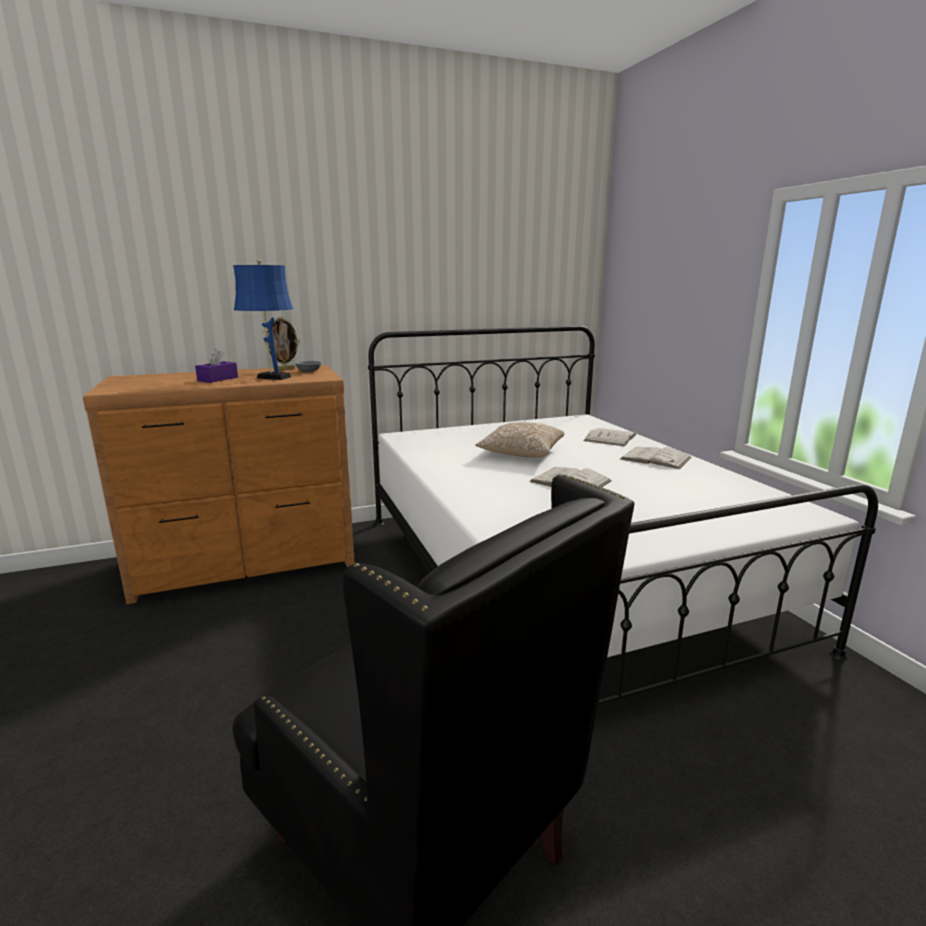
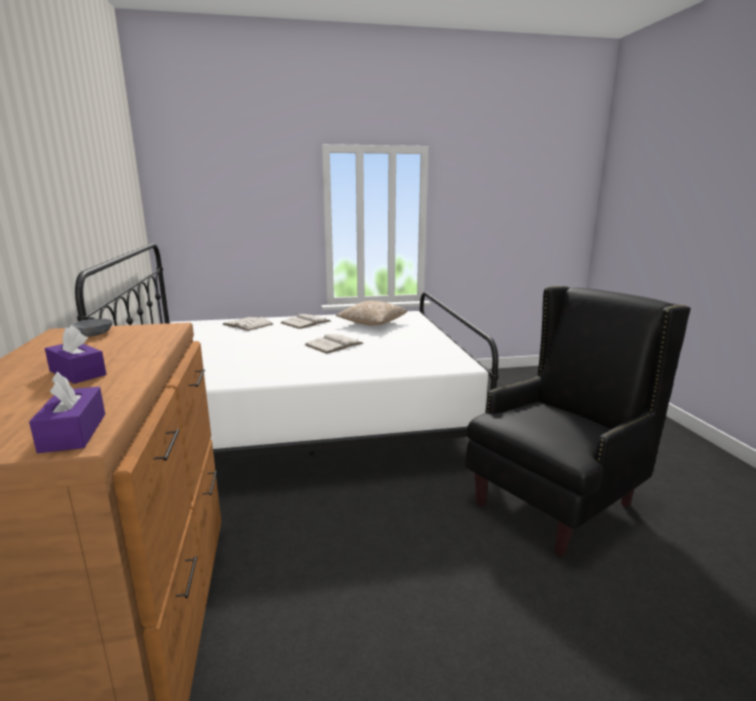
camera: 80 degrees left, 0 degrees up
blue table lamp [233,259,293,380] -> none
picture frame [265,317,300,371] -> none
pillow [475,422,565,458] -> pillow moved to [336,301,407,326]
none -> purple tissue box [29,372,105,453]

